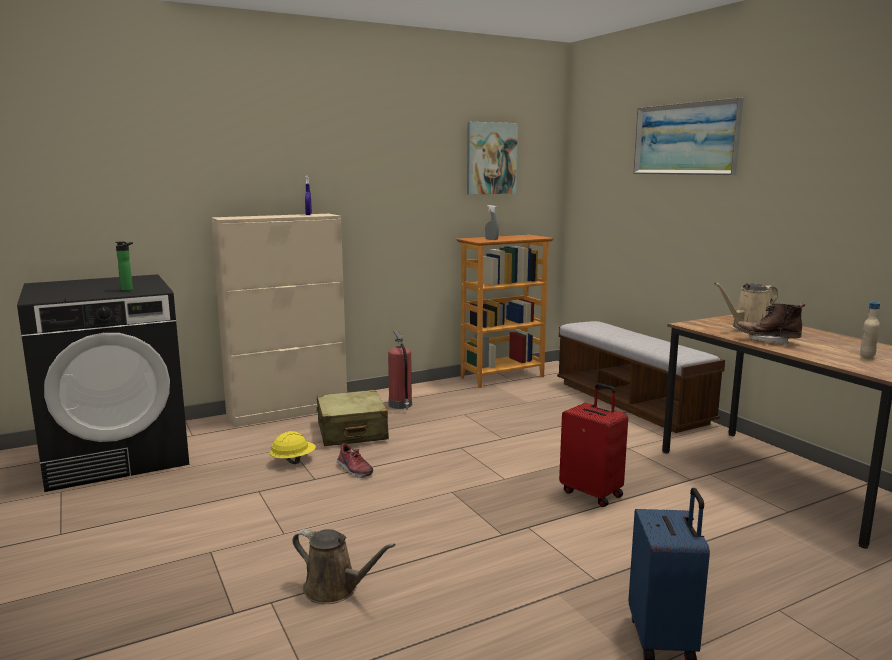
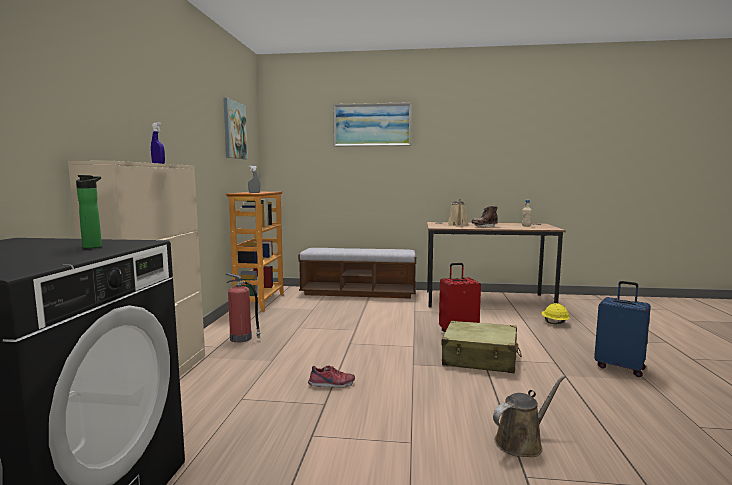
camera: 55 degrees left, 5 degrees down
yellow hard hat [270,431,316,464] -> yellow hard hat moved to [541,303,570,324]
beige suitcase [316,390,389,446] -> beige suitcase moved to [442,321,522,373]

